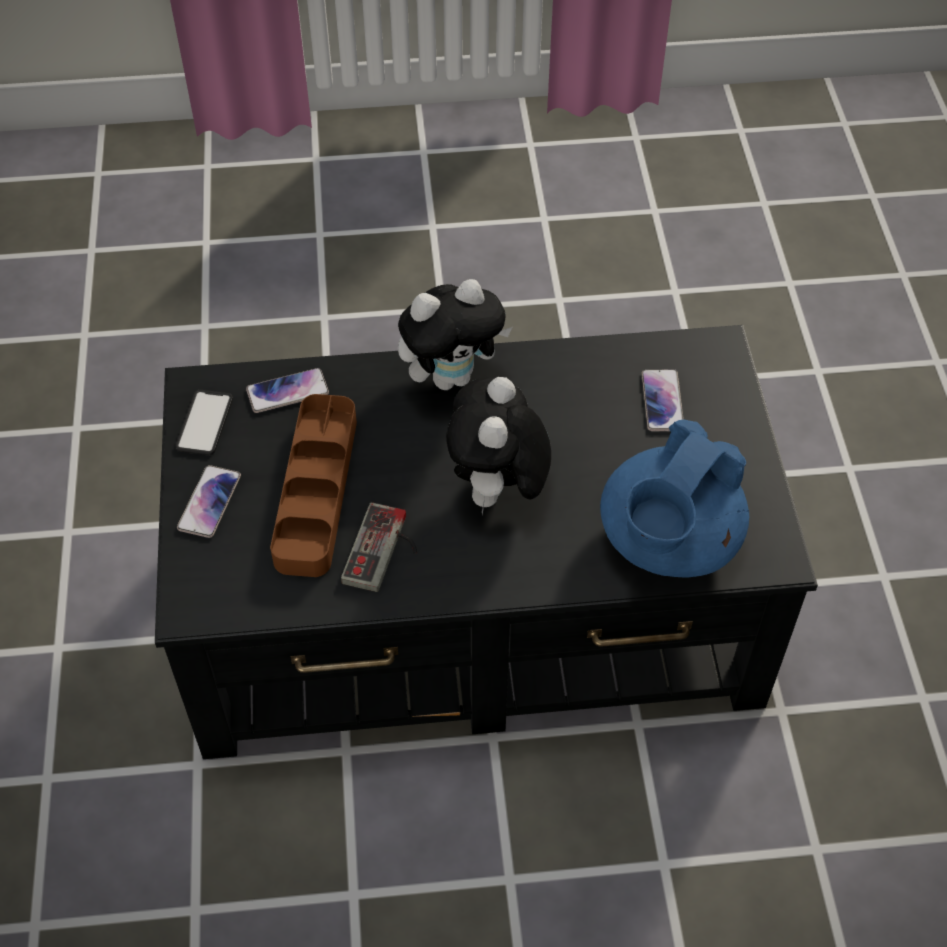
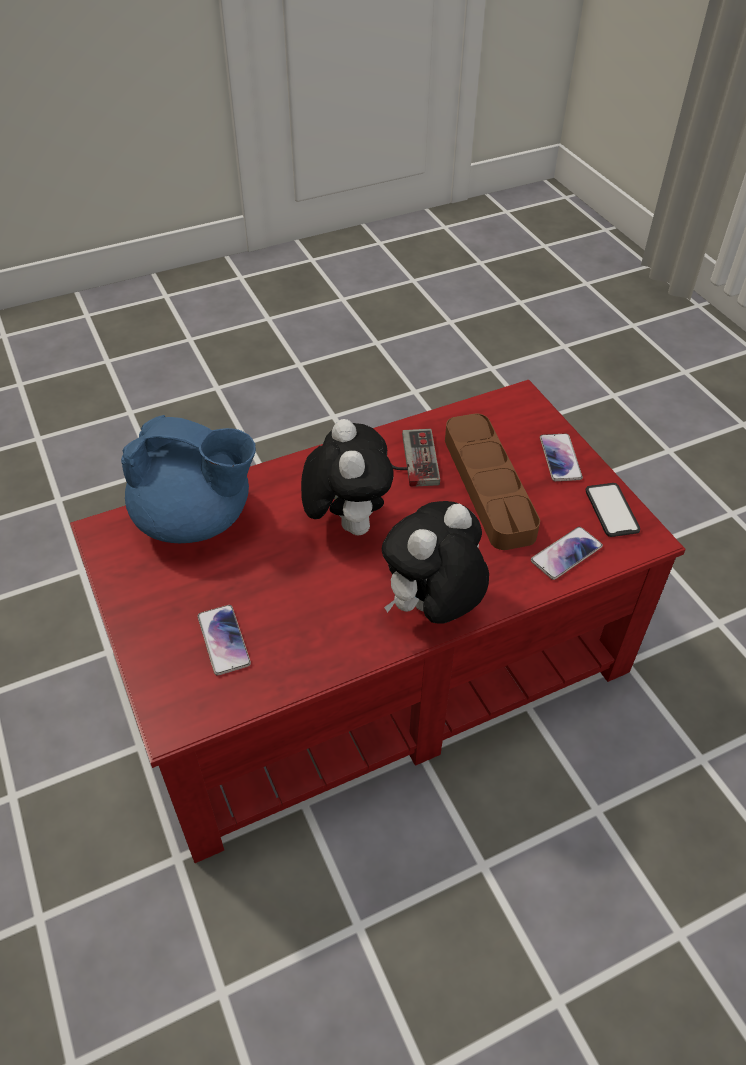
camera: 160 degrees right, 5 degrees down
black coffee table [155,325,818,759] -> red coffee table [70,380,686,863]
blue teapot [600,420,749,578] -> blue teapot turned 90 degrees clockwise [121,415,256,543]

